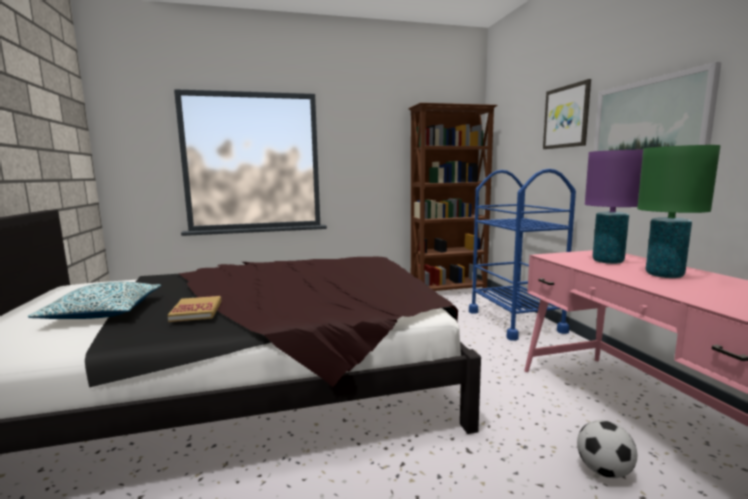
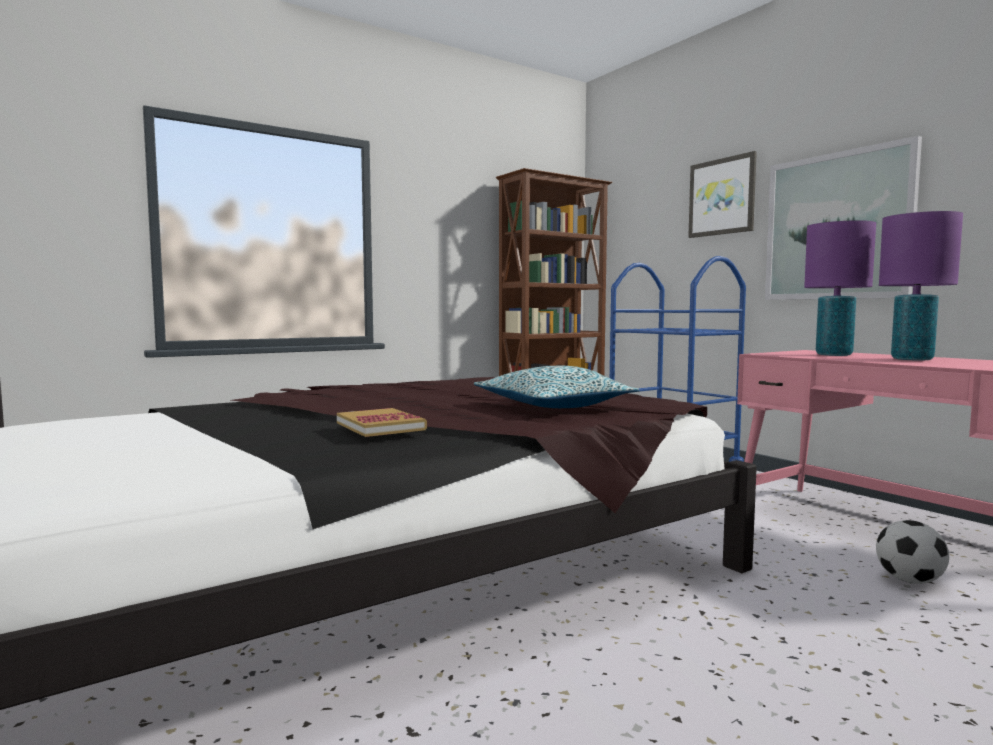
camera: 20 degrees left, 5 degrees down
pillow [27,282,161,319] -> pillow moved to [473,366,640,408]
green table lamp [637,145,721,278] -> purple table lamp [879,211,963,361]

